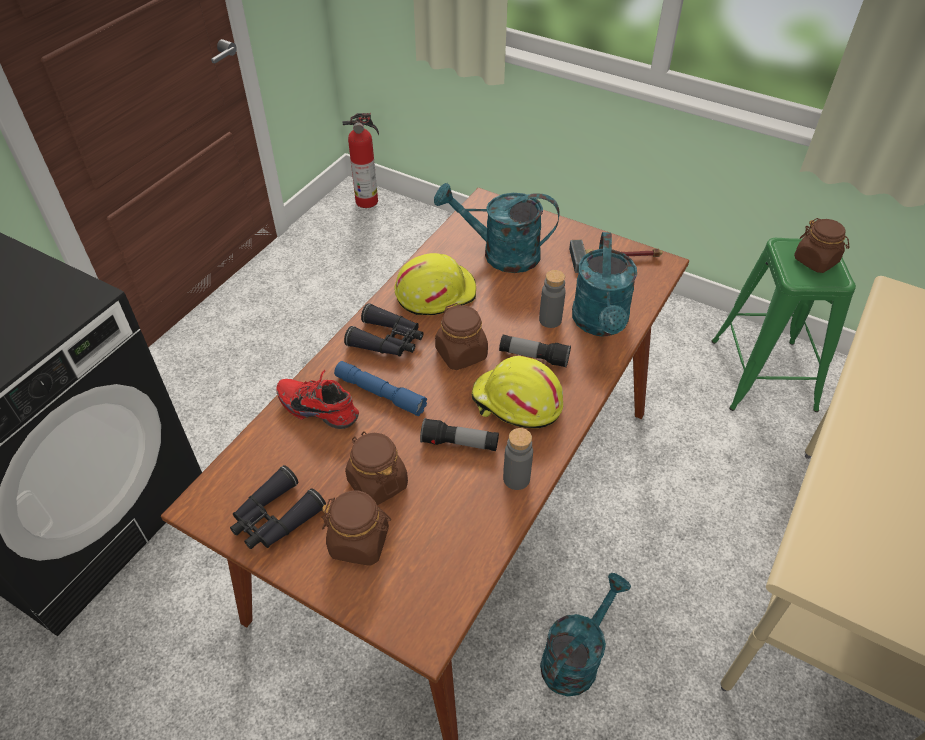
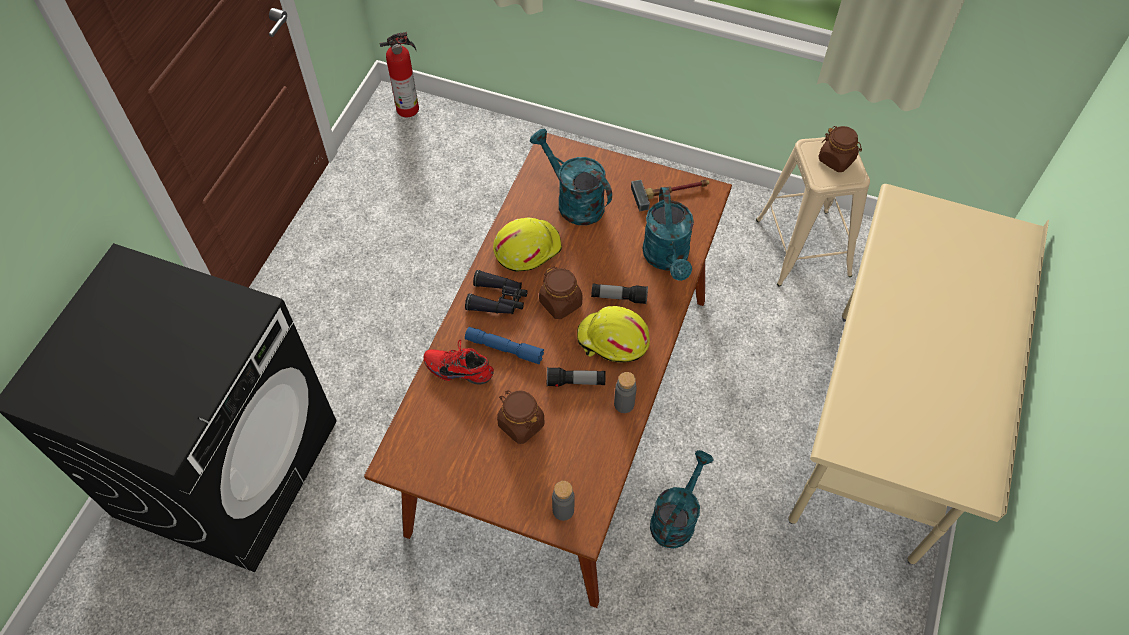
camera: 10 degrees left, 10 degrees up
black binoculars [230,465,326,549] -> none
brown jar [321,491,391,566] -> none
turquoise watering can [434,183,560,273] -> turquoise watering can turned 45 degrees clockwise [530,129,612,225]
grey bottle [539,270,566,328] -> grey bottle moved to [552,481,575,521]
green stool [712,238,856,412] -> beige stool [756,137,870,287]

